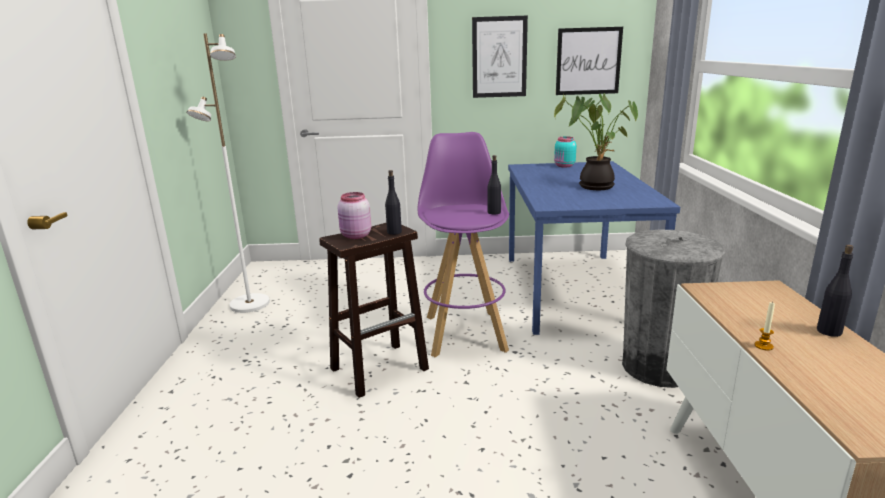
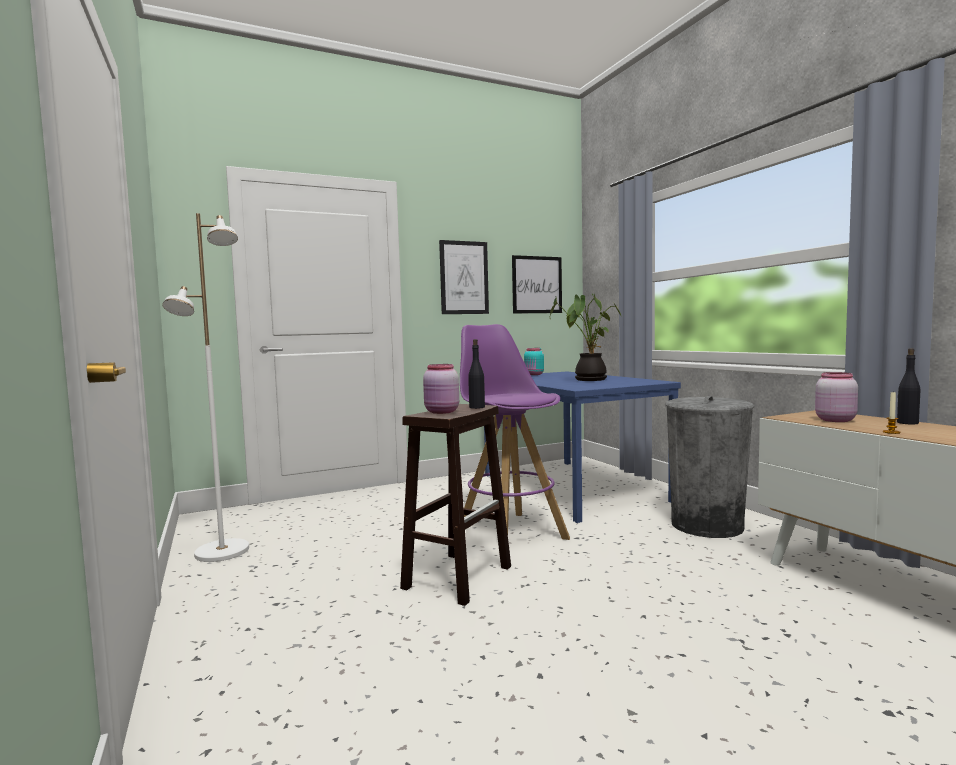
camera: 25 degrees left, 15 degrees down
black bottle [488,155,501,214] -> none
none -> pink jar [815,372,858,422]

